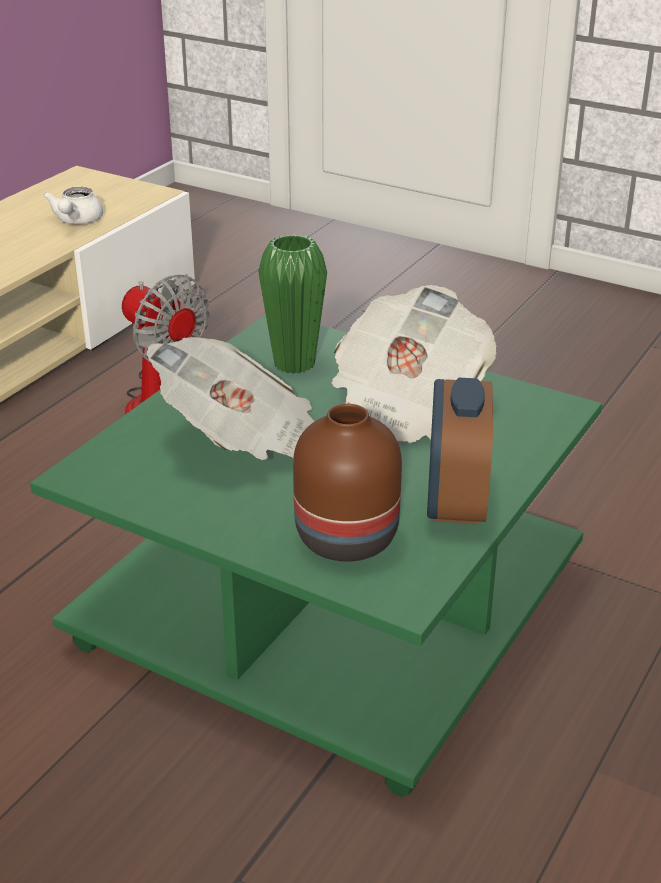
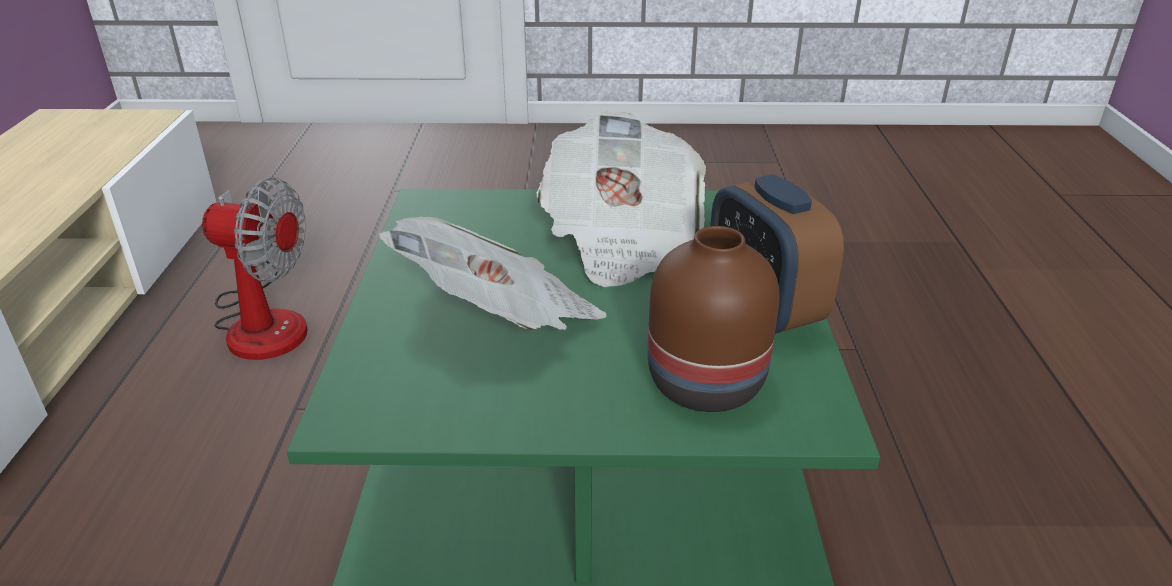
camera: 30 degrees left, 0 degrees up
white teapot [43,187,103,224] -> none
green vase [258,234,327,374] -> none

